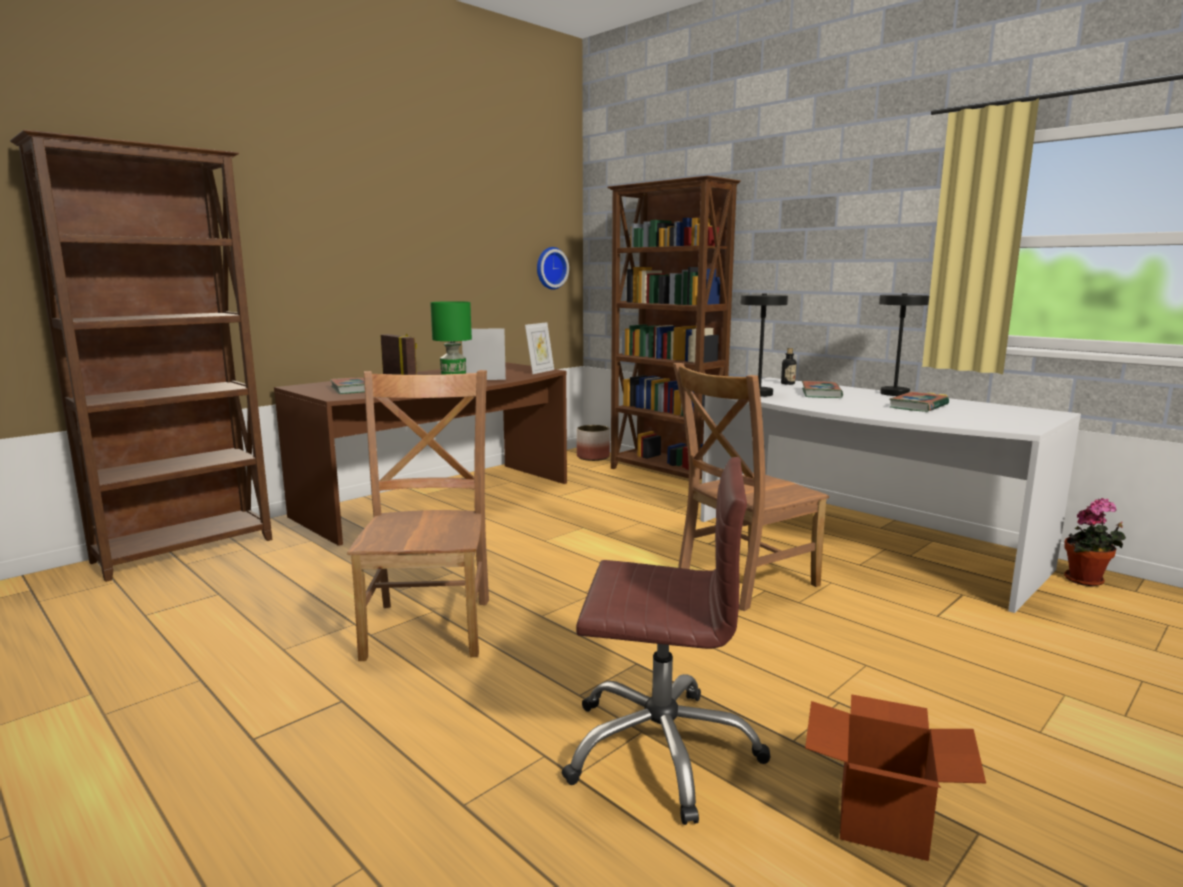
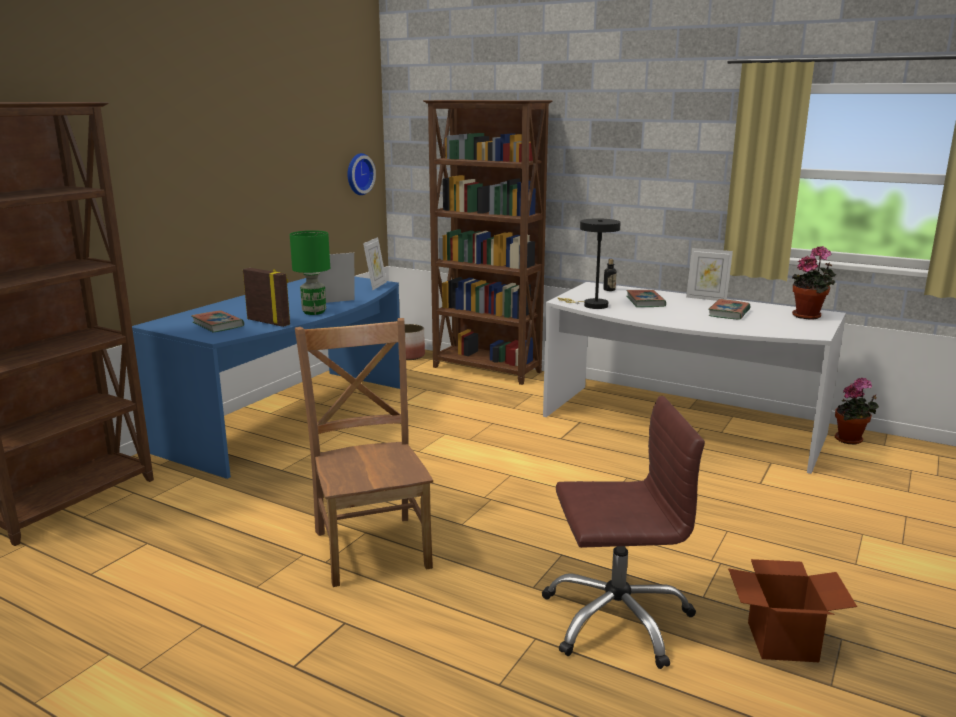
camera: 15 degrees left, 5 degrees up
brown desk [274,362,567,546] -> blue desk [132,277,400,479]
brown chair [673,363,829,611] -> none
black table lamp [879,294,947,396] -> picture frame [686,248,733,301]
none -> potted plant [792,246,836,320]

